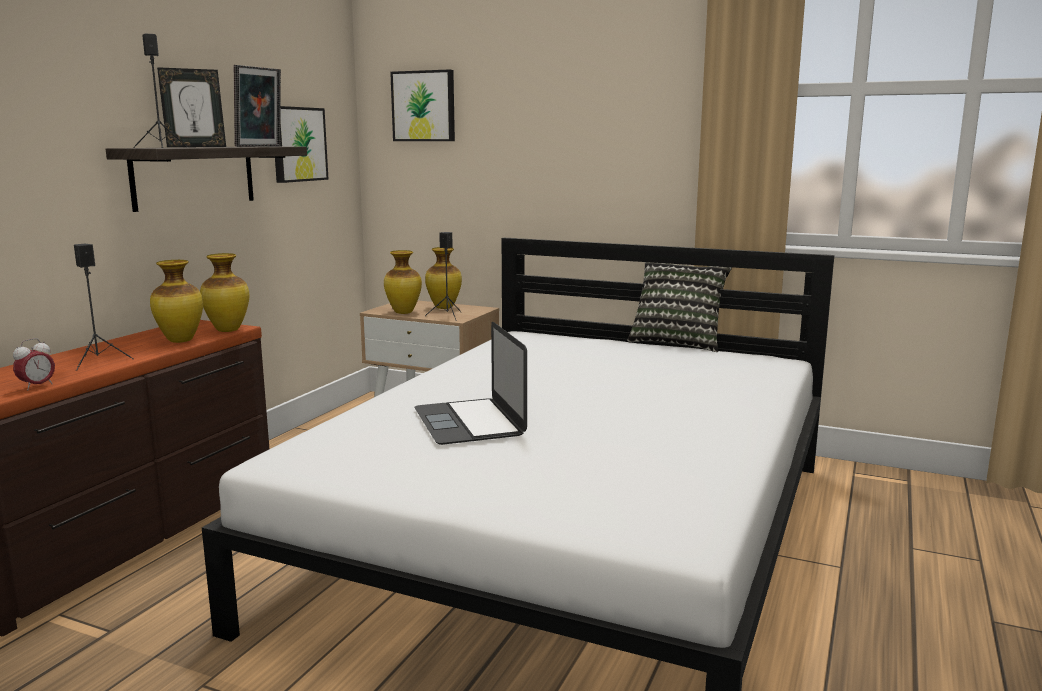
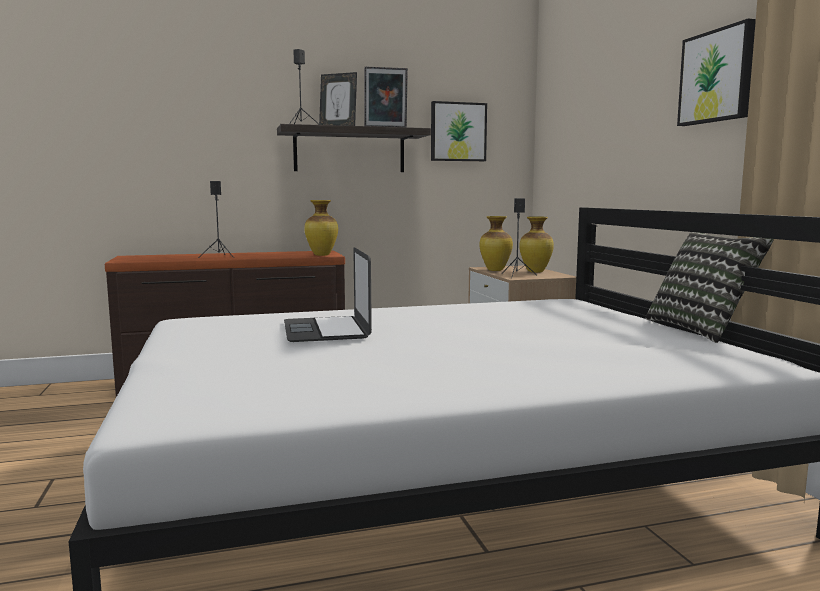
camera: 50 degrees right, 5 degrees down
alarm clock [13,338,55,390] -> none
vase [150,260,203,343] -> none
picture [390,69,455,141] -> picture moved to [677,19,756,126]
laptop [414,322,527,445] -> laptop turned 45 degrees counterclockwise [284,247,372,342]

